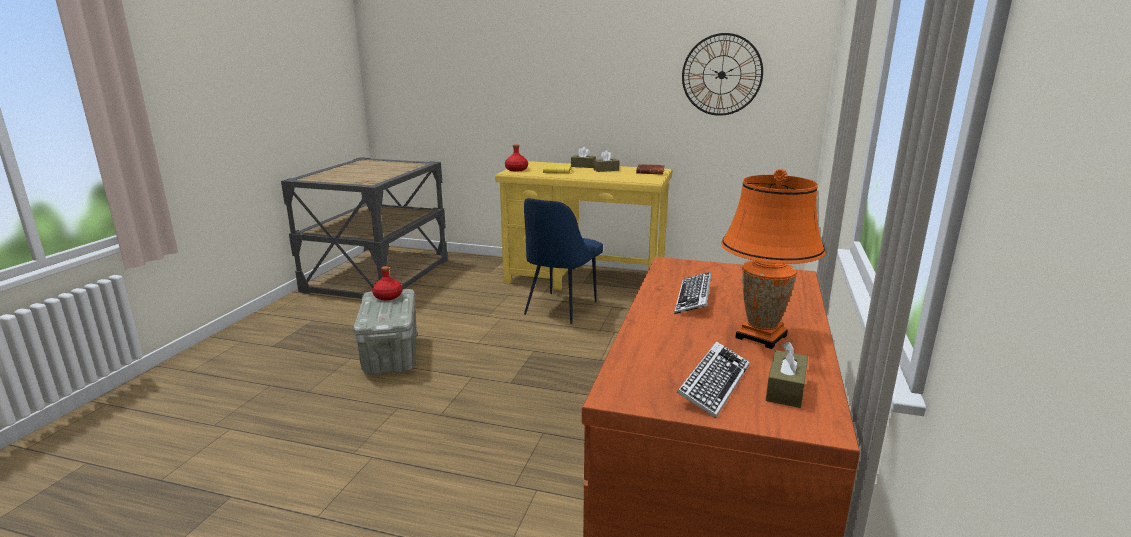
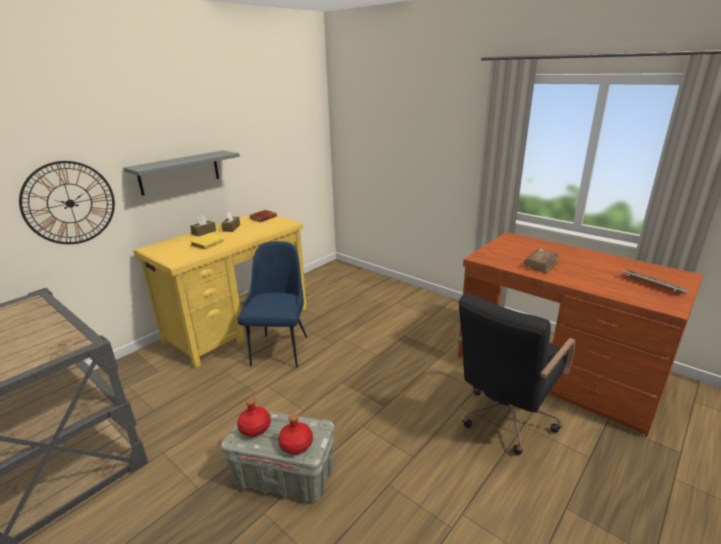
camera: 65 degrees left, 5 degrees up
red bottle [505,144,528,172] -> red bottle moved to [278,414,313,454]
blue chair [524,198,603,324] -> blue chair turned 135 degrees counterclockwise [237,241,307,368]
keyboard [674,272,712,314] -> brown book [524,249,560,273]
wall clock [682,33,763,116] -> wall clock moved to [19,161,115,244]
orange table lamp [721,169,825,349] -> none
brown tissue box [766,342,808,408] -> none
none -> grey shelf [123,150,240,196]
none -> black office chair [458,294,576,455]

